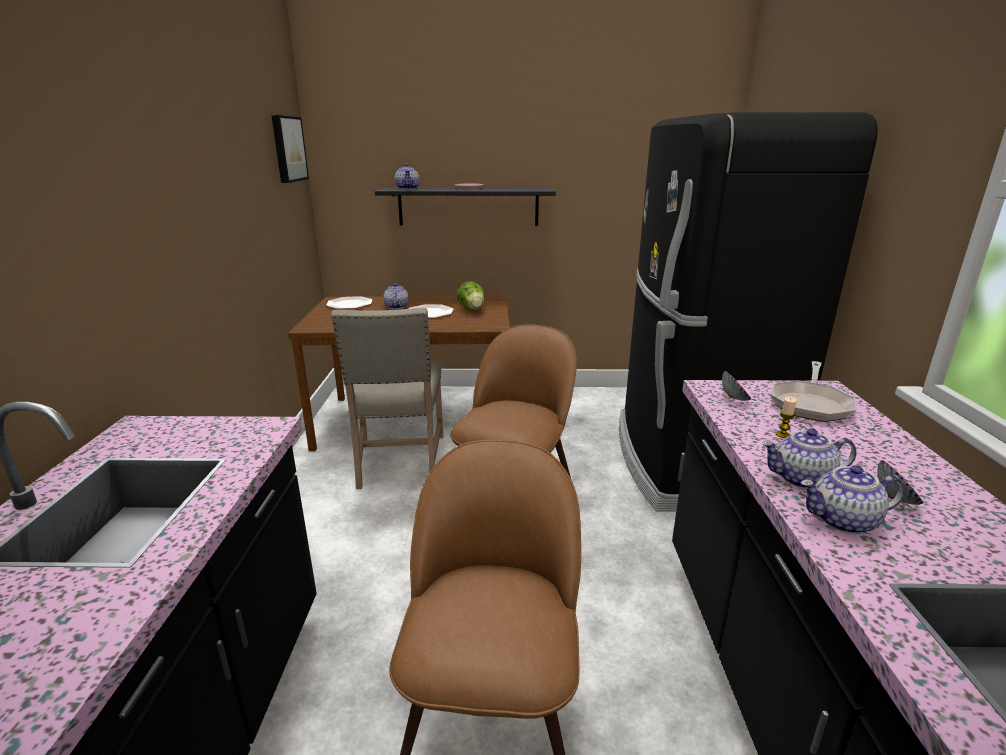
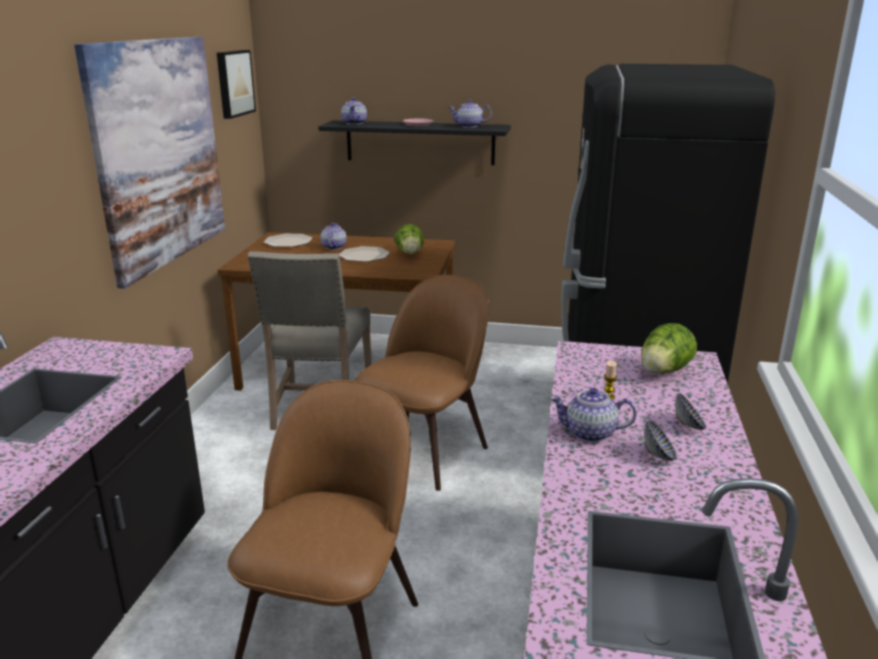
camera: 10 degrees right, 0 degrees up
bowl [722,371,751,401] -> bowl moved to [675,393,707,430]
frying pan [771,361,856,422] -> lettuce [641,323,697,374]
teapot [800,465,905,534] -> teapot moved to [449,100,492,128]
none -> picture [74,37,225,289]

